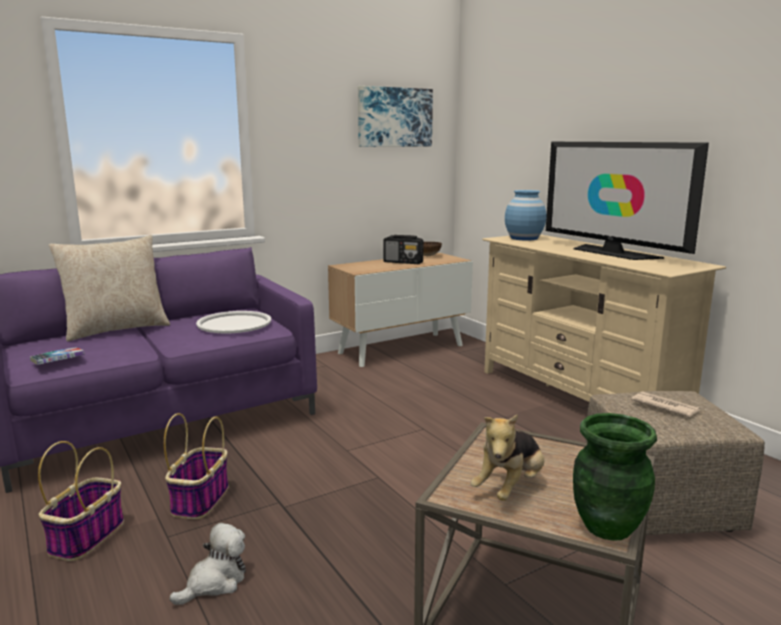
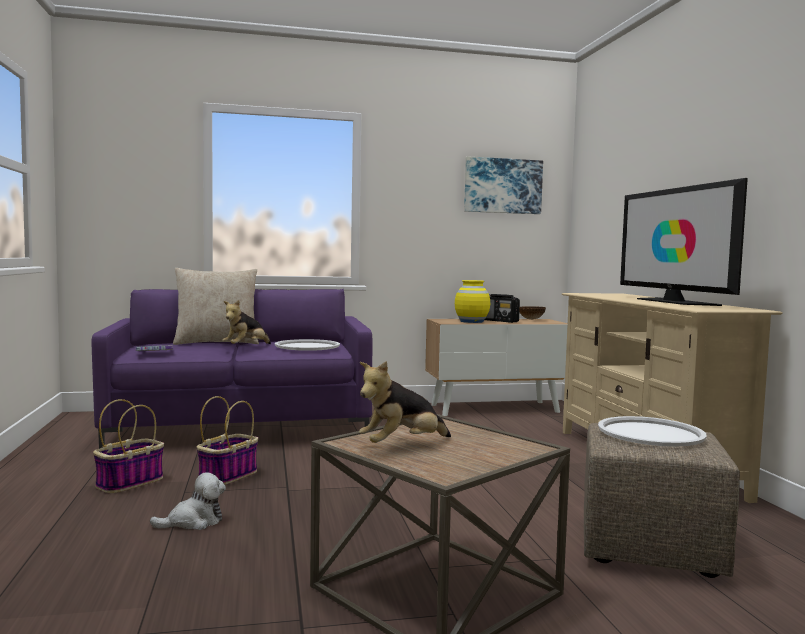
camera: 20 degrees right, 10 degrees down
blue vase [505,190,546,241] -> none
green vase [573,413,657,541] -> none
newspaper [631,391,701,417] -> white tray [598,416,707,447]
none -> plush toy [222,300,271,344]
none -> yellow vase [455,280,490,323]

